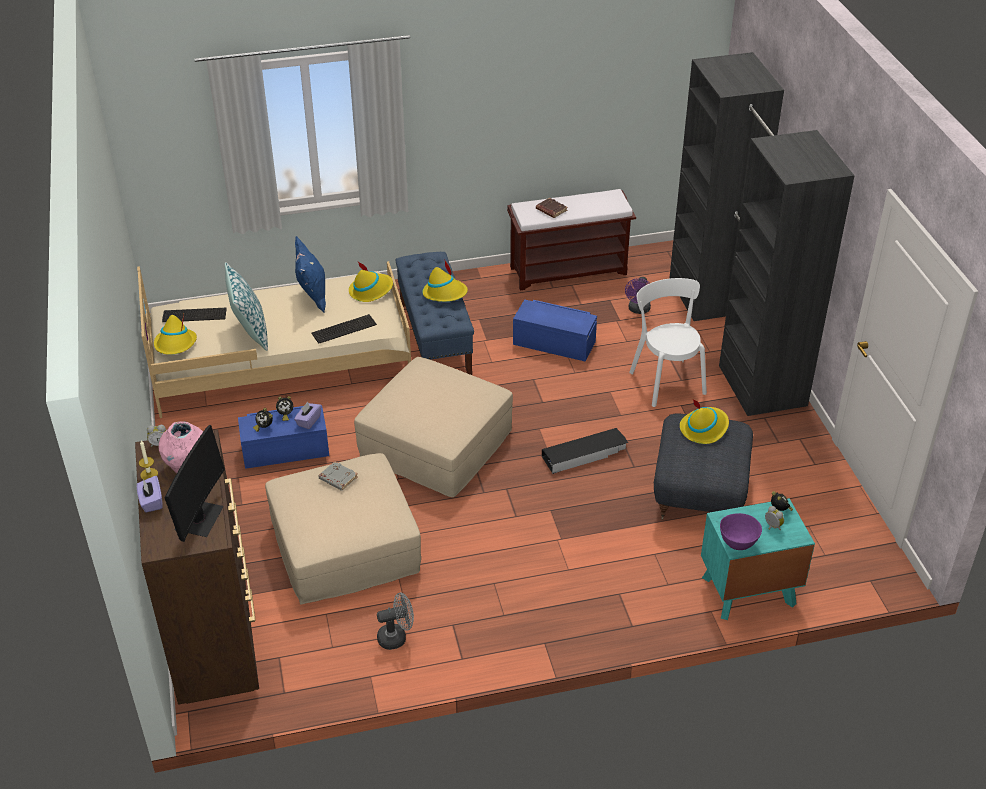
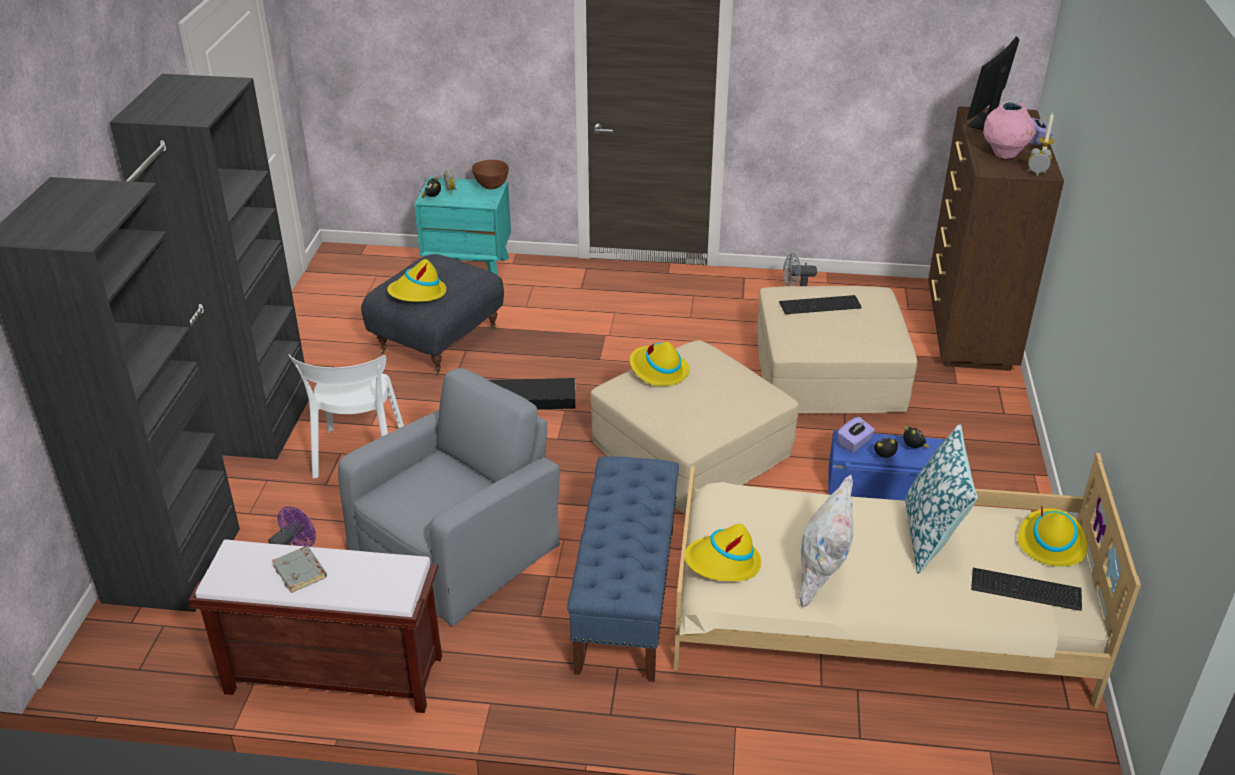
camera: 160 degrees left, 5 degrees down
blue pillow [295,236,326,312] -> white pillow [799,474,853,608]
keyboard [311,314,377,344] -> keyboard moved to [779,295,862,314]
grey book [319,461,358,491] -> grey book moved to [272,546,327,593]
yellow hat [423,259,468,302] -> yellow hat moved to [630,342,690,386]
blue storage box [513,299,597,362] -> grey armchair [338,368,560,626]
brown book [536,198,567,218] -> none
purple bowl [720,513,762,550] -> brown bowl [472,160,509,189]

